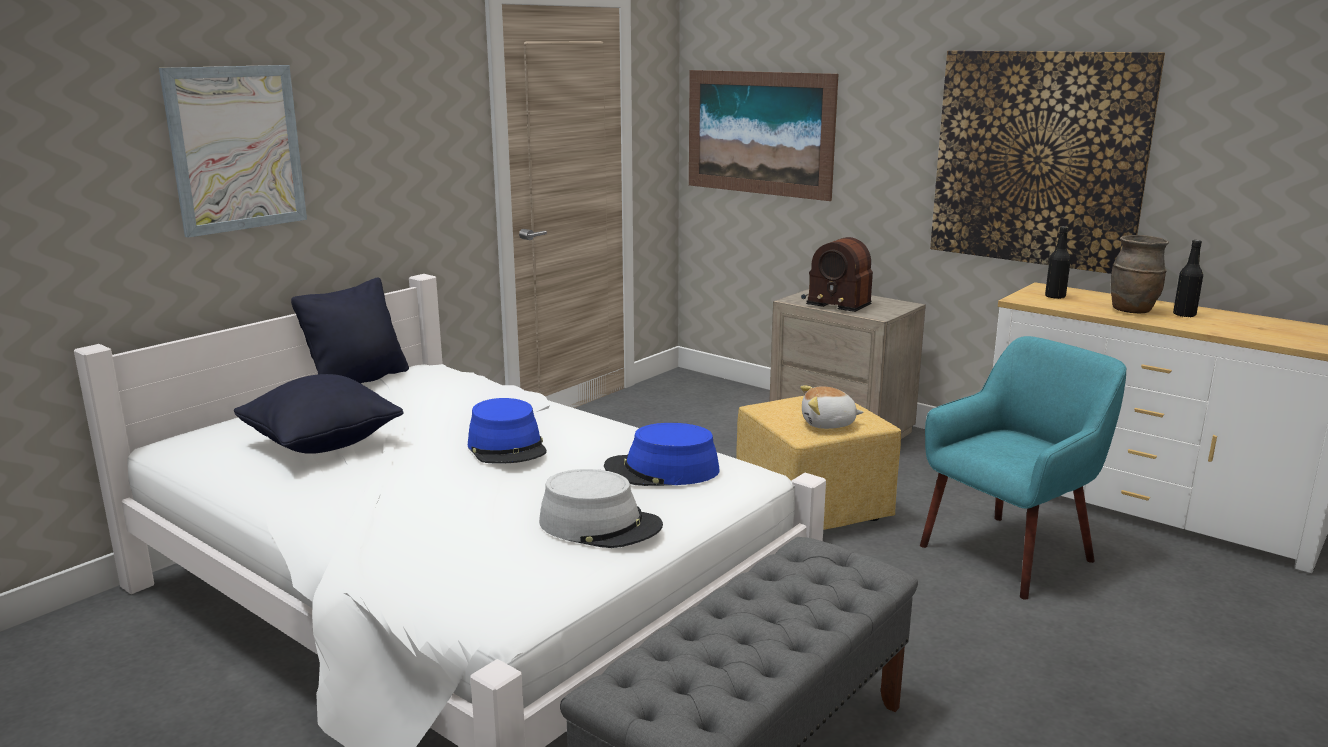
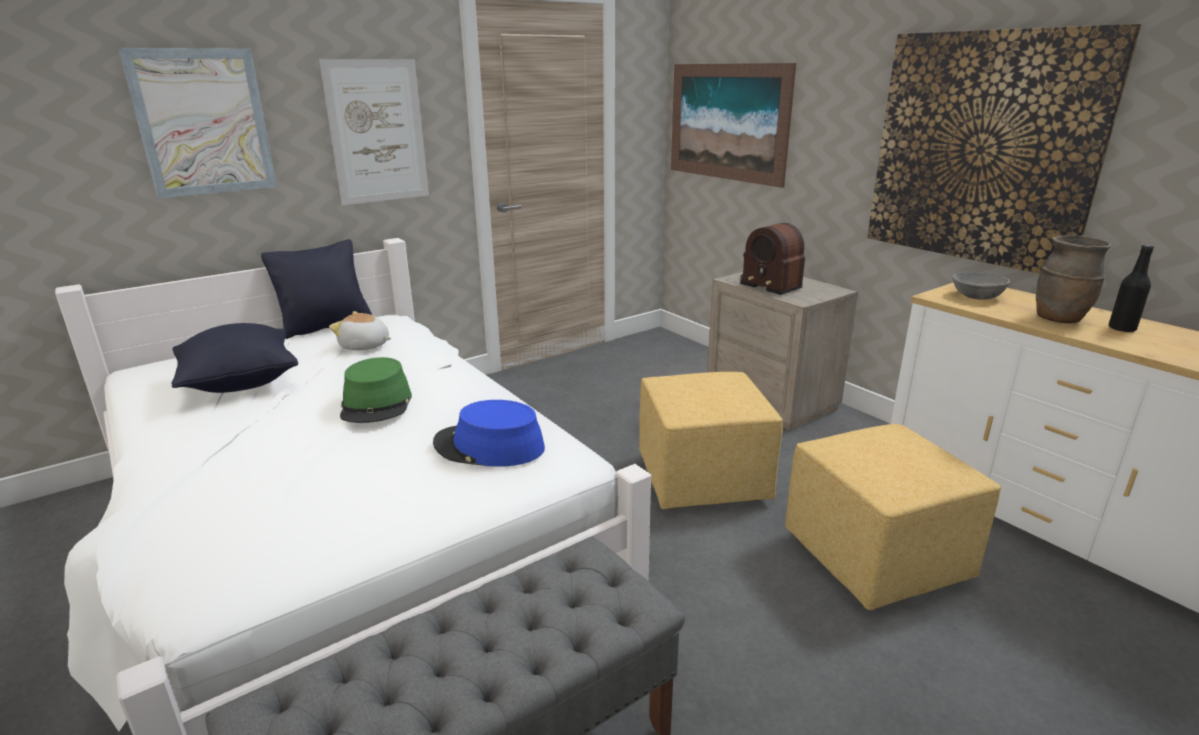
camera: 15 degrees right, 5 degrees up
blue hat [468,398,547,464] -> green hat [340,357,412,423]
grey hat [539,469,663,548] -> none
plush toy [800,386,863,429] -> plush toy moved to [329,311,392,350]
turquoise armchair [920,336,1127,600] -> yellow ottoman [785,424,1001,610]
black bottle [1045,226,1071,299] -> grey bowl [953,272,1010,300]
none -> picture [319,59,429,205]

